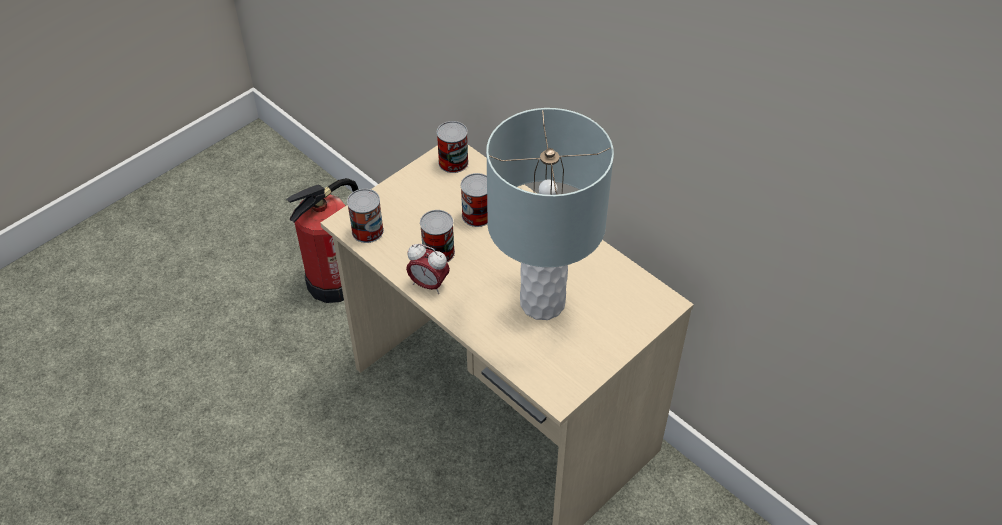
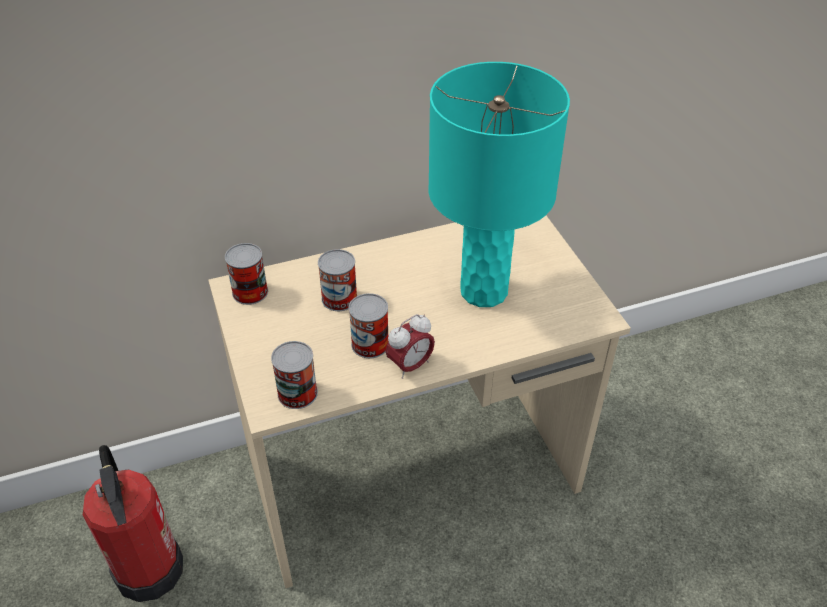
camera: 65 degrees left, 5 degrees down
grey table lamp [486,108,614,320] -> turquoise table lamp [428,62,570,307]

